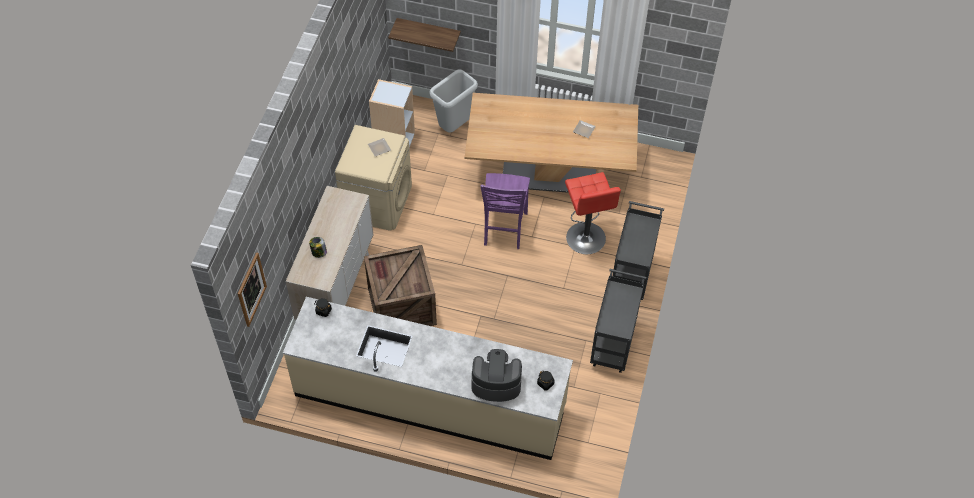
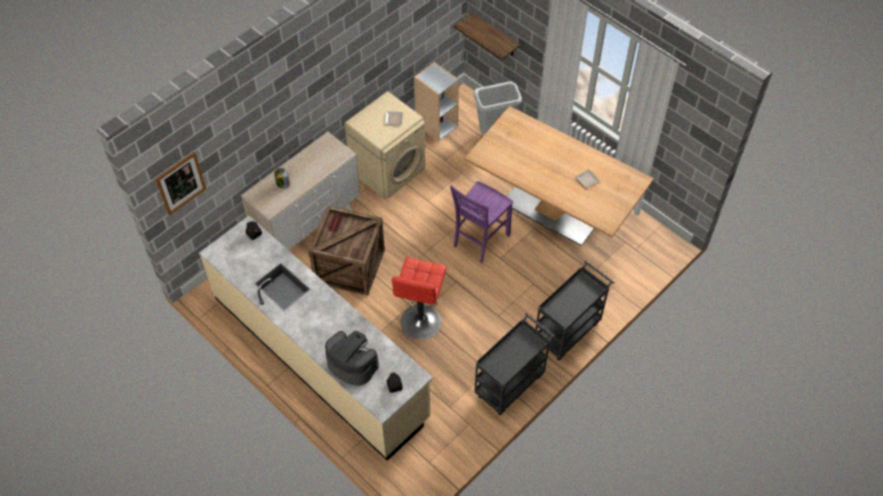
camera: 30 degrees right, 0 degrees up
red stool [565,172,621,254] -> red stool moved to [392,257,446,340]

